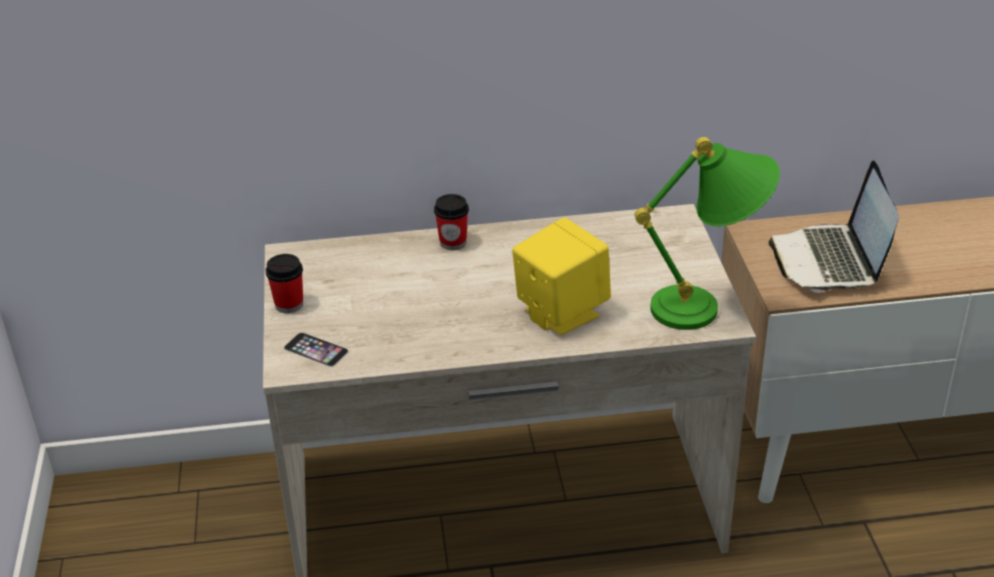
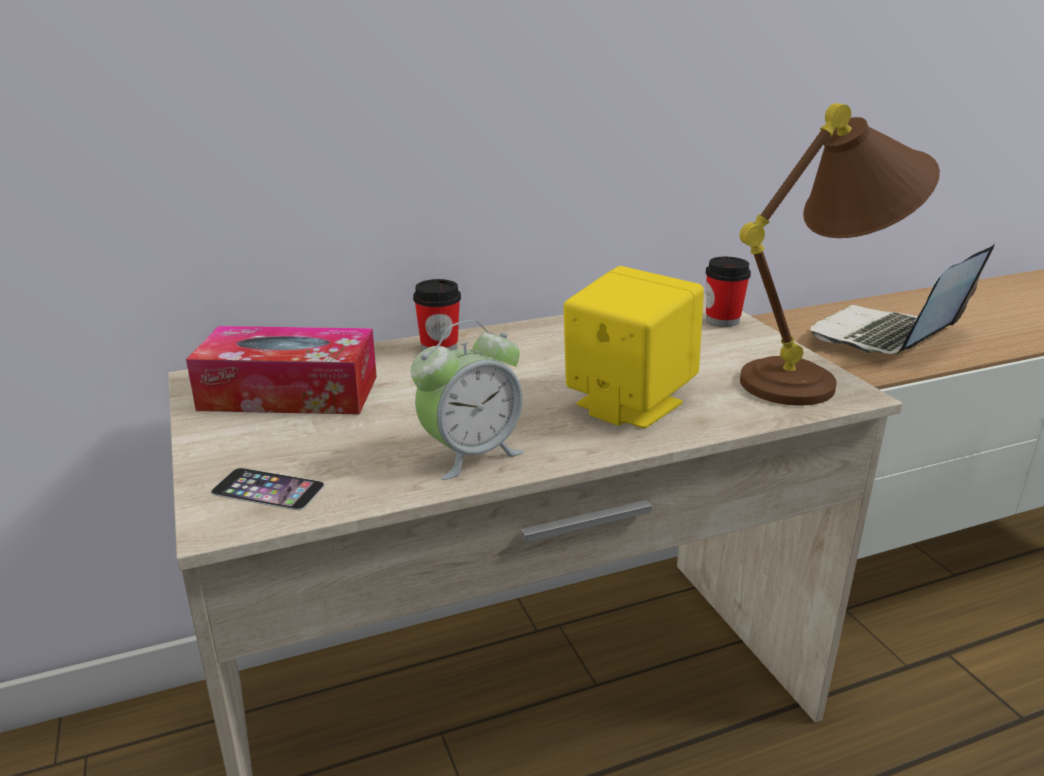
camera: 15 degrees left, 10 degrees down
cup [265,254,303,313] -> cup moved to [706,257,751,327]
green table lamp [635,137,780,330] -> brown table lamp [739,103,940,406]
laptop [769,161,899,293] -> laptop turned 60 degrees clockwise [811,243,995,354]
none -> tissue box [186,326,377,414]
none -> alarm clock [411,320,524,480]

